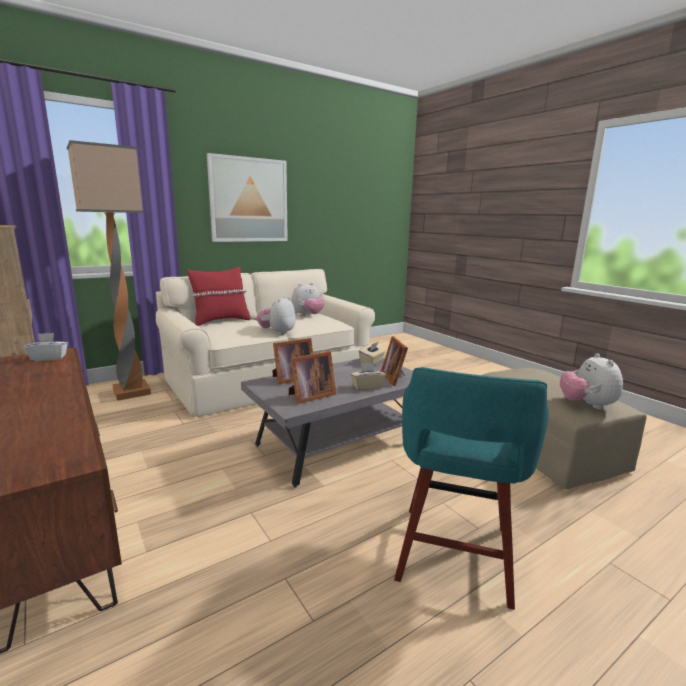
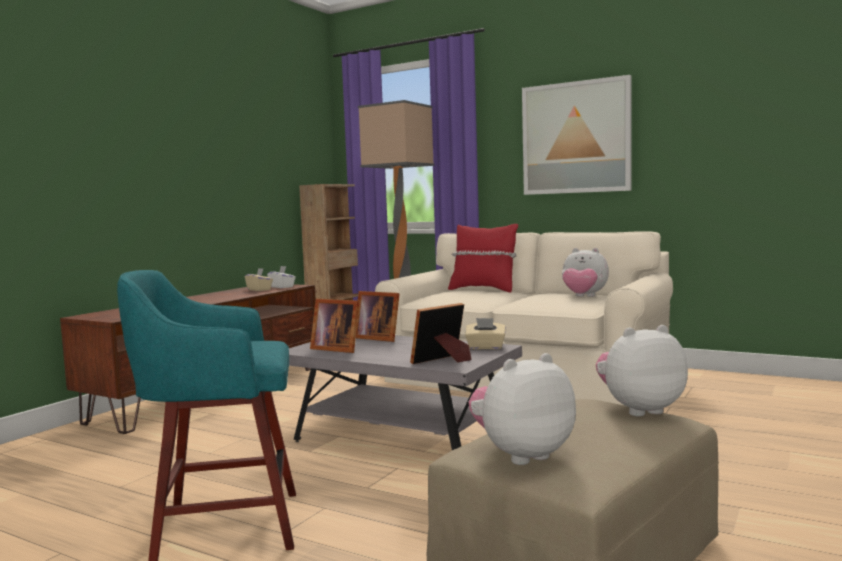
camera: 65 degrees right, 10 degrees down
plush toy [257,296,296,335] -> plush toy moved to [596,325,688,416]
beige tissue box [350,363,386,391] -> beige tissue box moved to [245,268,273,291]

